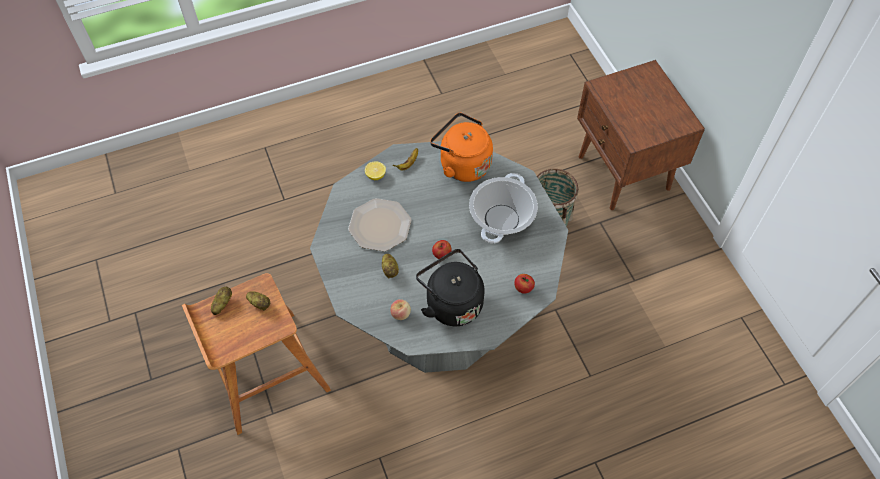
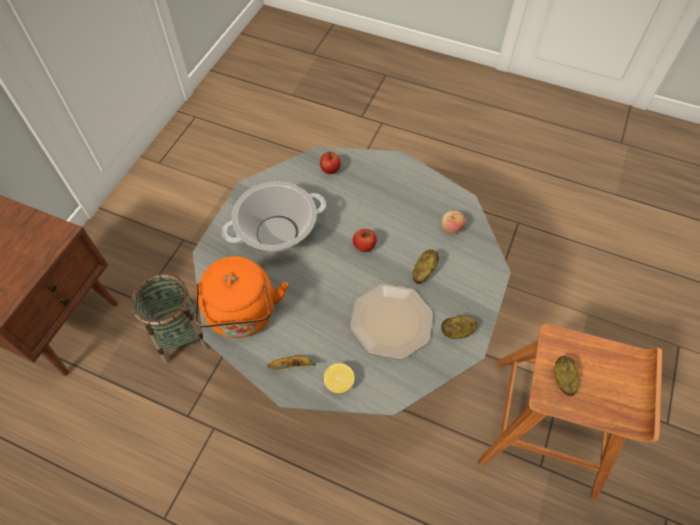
camera: 135 degrees left, 0 degrees up
potato [211,287,232,315] -> potato moved to [441,316,478,339]
black kettle [416,249,485,326] -> none

